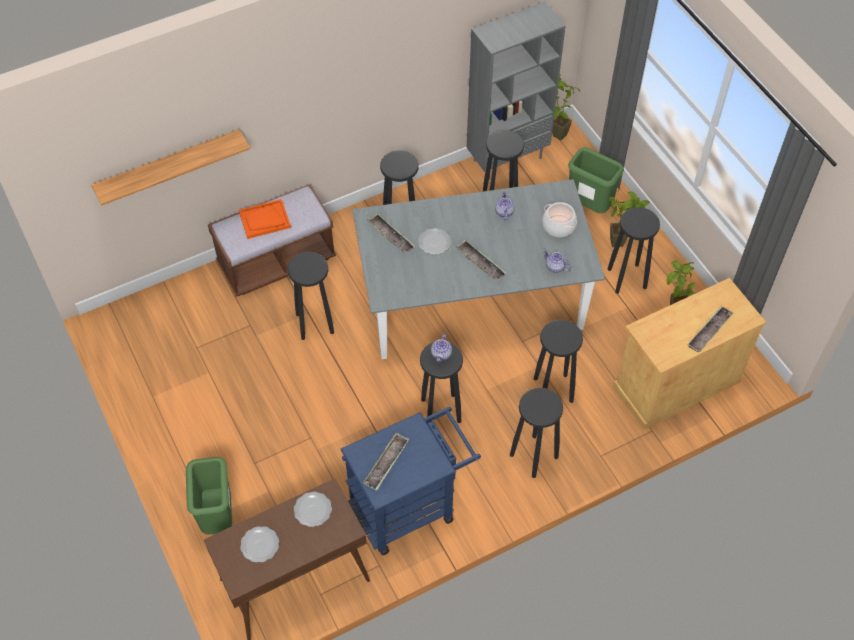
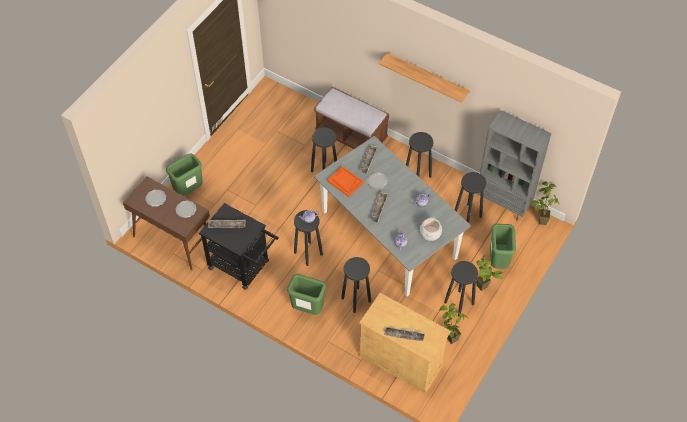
camera: 60 degrees right, 0 degrees up
shelf [91,129,250,206] -> shelf moved to [379,53,470,103]
orange tray [239,199,291,239] -> orange tray moved to [327,166,364,197]
blue cart [341,407,481,555] -> black cart [199,203,279,290]
black stool [510,388,563,478] -> green trash can [287,274,326,315]

